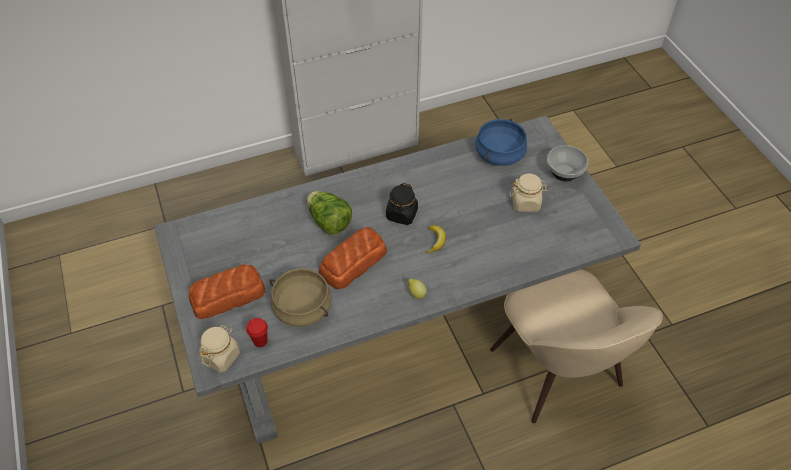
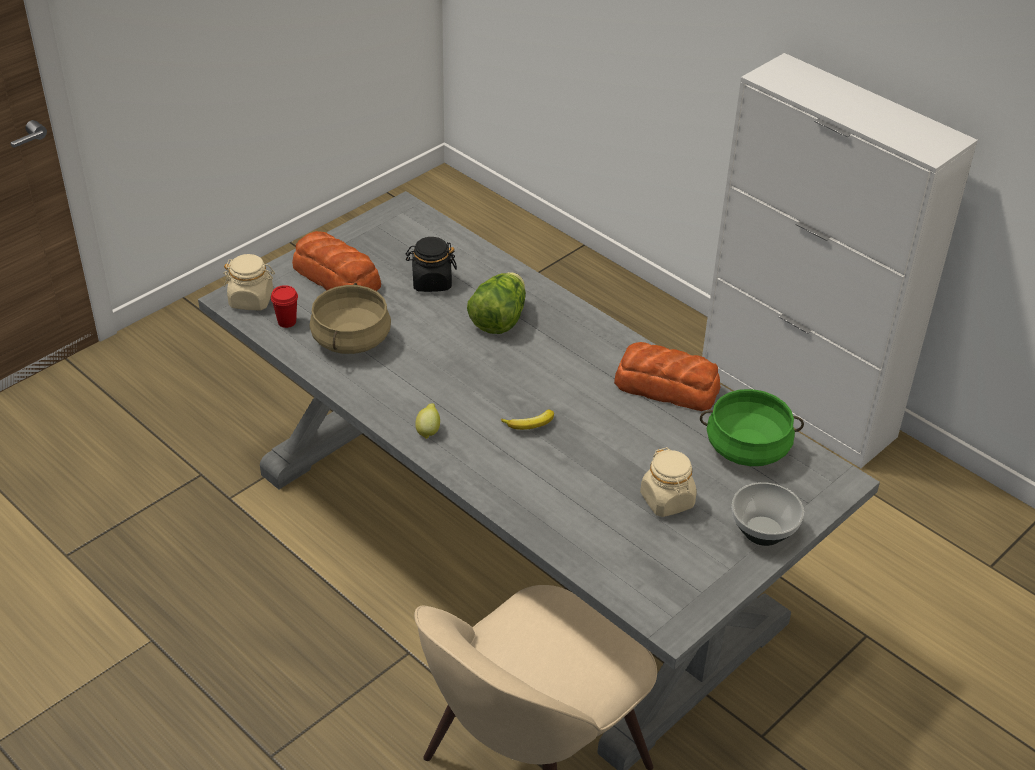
camera: 65 degrees right, 10 degrees down
bread [319,227,387,289] -> bread moved to [614,342,720,411]
black jar [386,183,418,225] -> black jar moved to [406,237,457,292]
blue cooking pot [475,119,527,166] -> green cooking pot [700,389,804,466]

